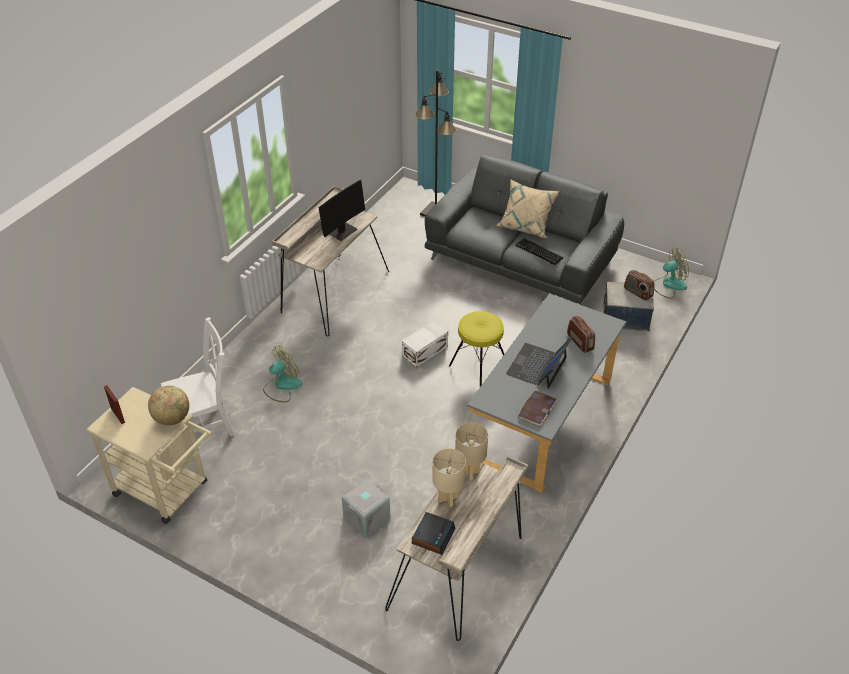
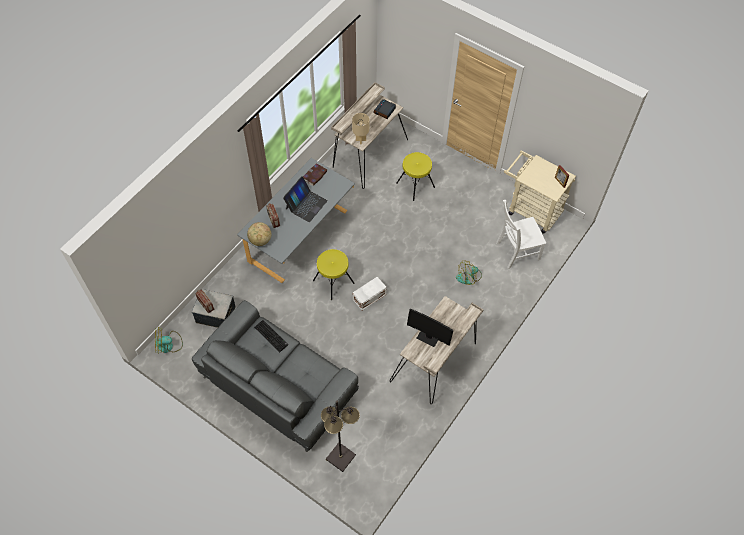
camera: 175 degrees left, 15 degrees up
globe [148,385,189,426] -> globe moved to [247,222,271,246]
monitor [318,180,365,241] -> monitor turned 105 degrees counterclockwise [407,309,453,347]
grey storage box [341,479,390,538] -> yellow stool [396,152,435,201]
beige table lamp [433,448,466,507] -> none
beige pillow [497,179,559,238] -> none

